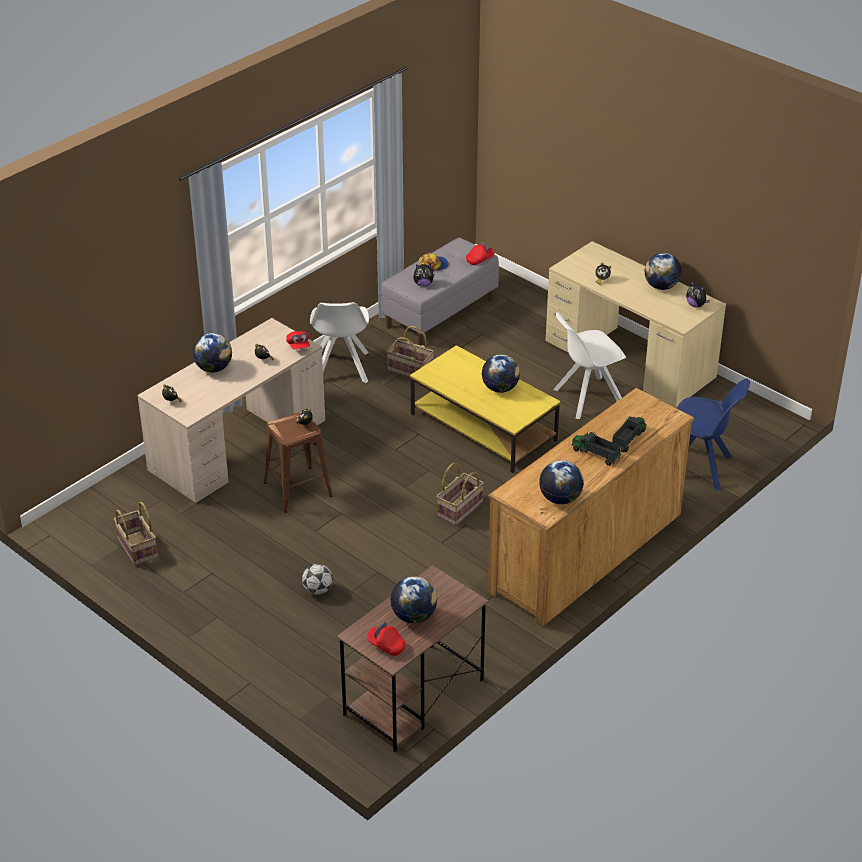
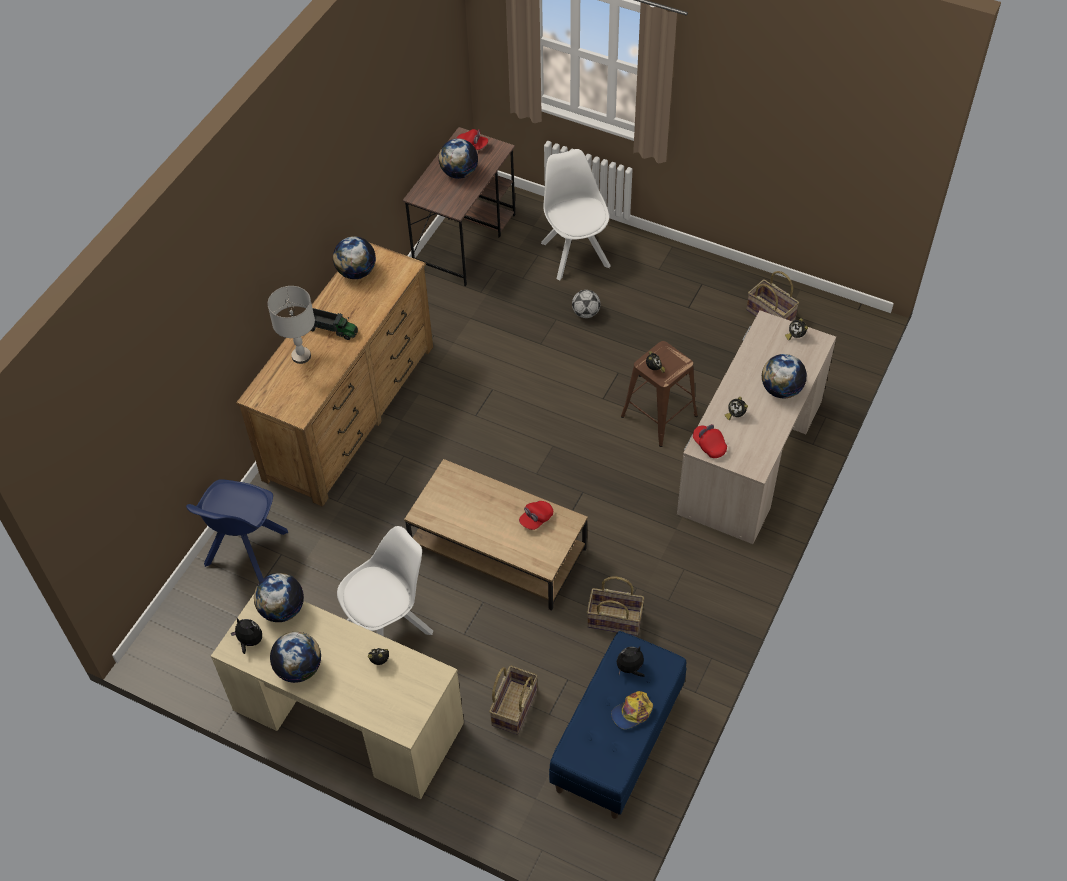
camera: 165 degrees right, 15 degrees up
white chair [310,302,369,383] -> white chair moved to [541,149,611,280]
grey bench [381,238,499,346] -> blue bench [549,631,687,819]
yellow coffee table [410,345,560,473] -> brown coffee table [404,459,588,611]
basket [436,463,484,526] -> basket moved to [489,666,538,735]
red cap [466,242,494,265] -> red cap moved to [519,501,553,530]
globe [482,354,520,393] -> globe moved to [254,573,304,622]
toy truck [612,416,647,453] -> grey table lamp [267,286,315,364]
blue chair [677,379,750,490] -> blue chair turned 75 degrees counterclockwise [186,479,288,582]

